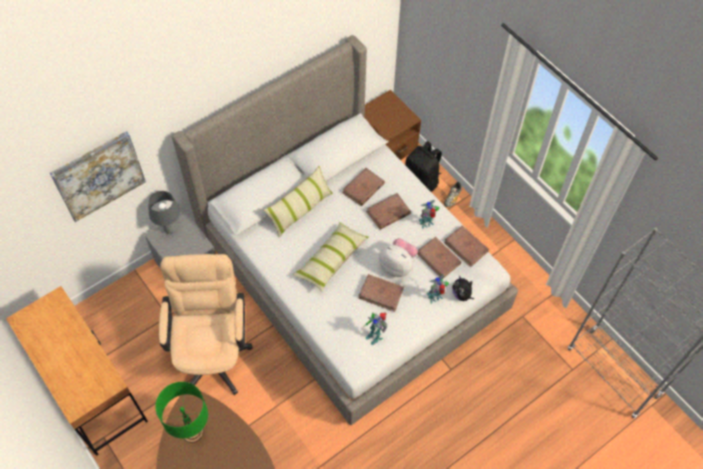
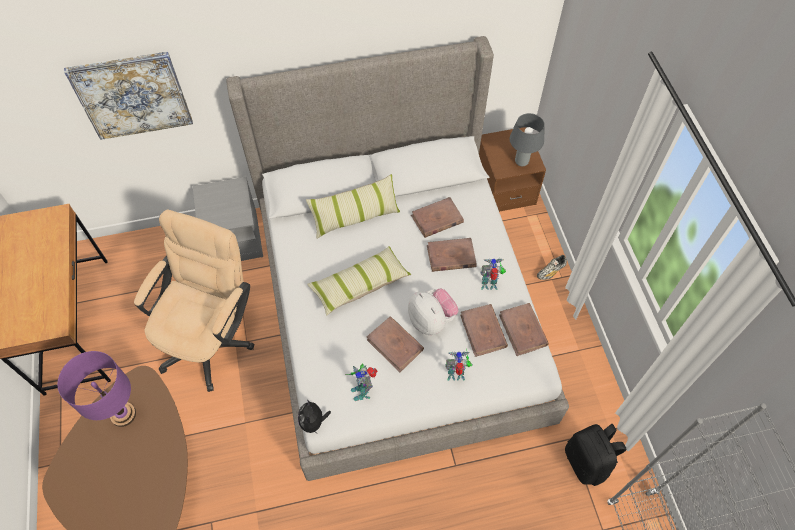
camera: 25 degrees right, 0 degrees up
grey table lamp [148,191,180,234] -> grey table lamp moved to [510,113,545,166]
green table lamp [155,382,208,443] -> purple table lamp [58,351,136,427]
black backpack [405,141,442,192] -> black backpack moved to [565,424,626,486]
plush toy [452,276,474,301] -> plush toy moved to [298,399,331,435]

